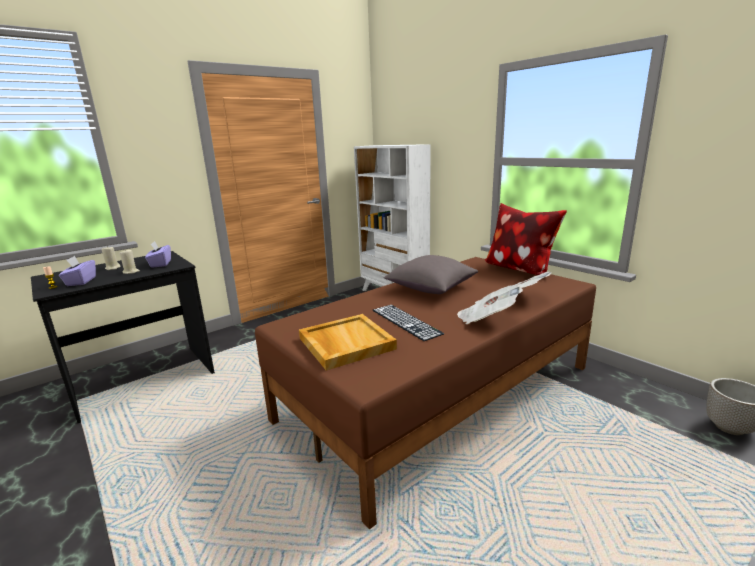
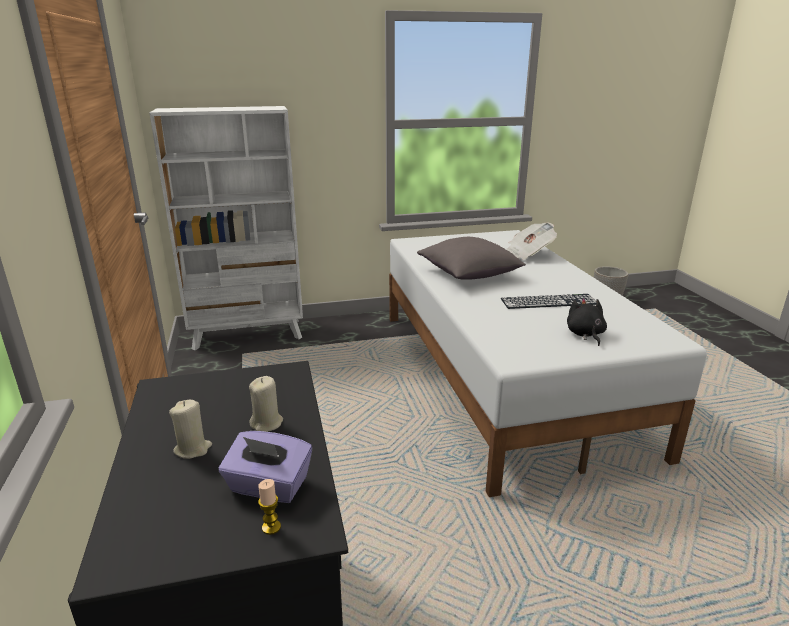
camera: 65 degrees left, 5 degrees up
purple tissue box [145,241,171,268] -> none
brown bed [255,257,596,529] -> white bed [389,230,707,497]
beige tray [299,314,397,371] -> black plush toy [567,298,607,346]
newspaper [457,286,523,324] -> none
pillow [484,203,567,275] -> none

